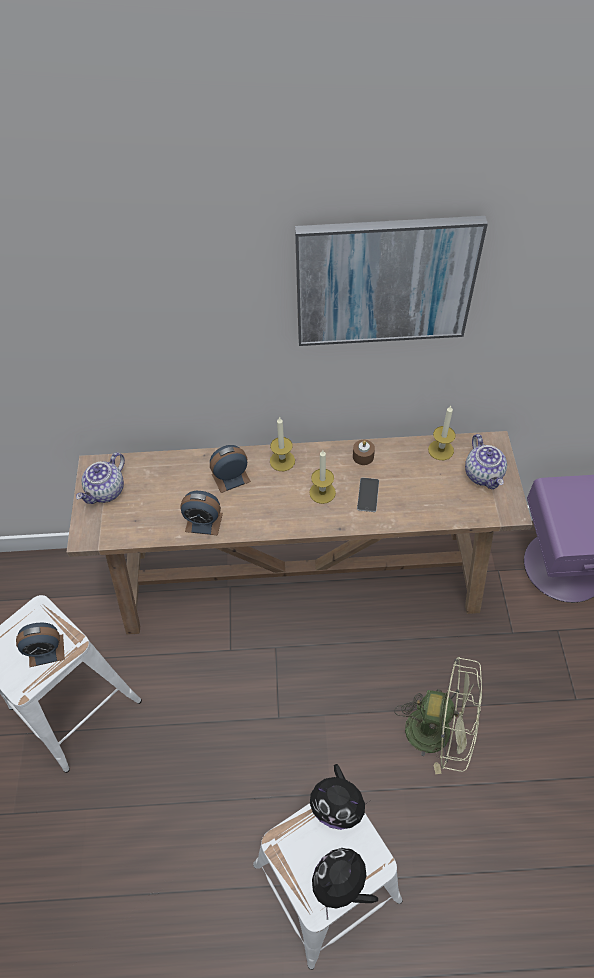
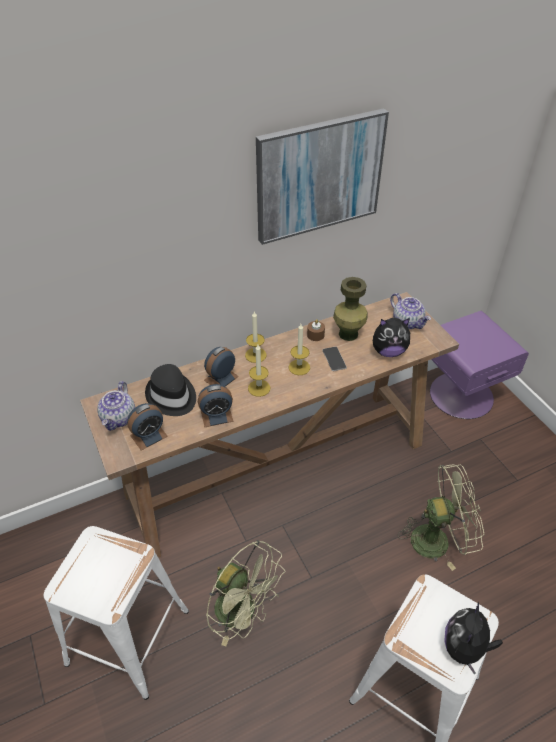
camera: 25 degrees left, 10 degrees down
alarm clock [16,623,65,667] -> alarm clock moved to [127,403,168,450]
plush toy [310,764,370,830] -> plush toy moved to [373,318,410,357]
candle [428,406,456,460] -> candle moved to [248,345,270,397]
none -> black hat [145,364,196,416]
none -> green fan [206,540,285,646]
none -> green vase [333,277,367,341]

